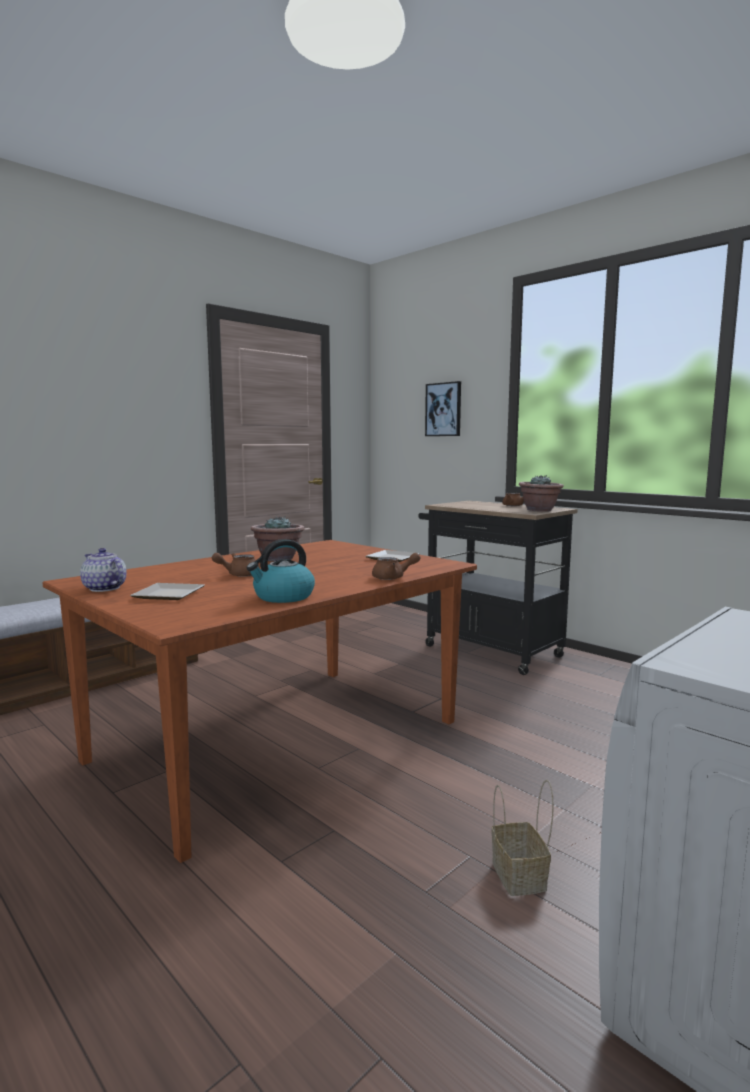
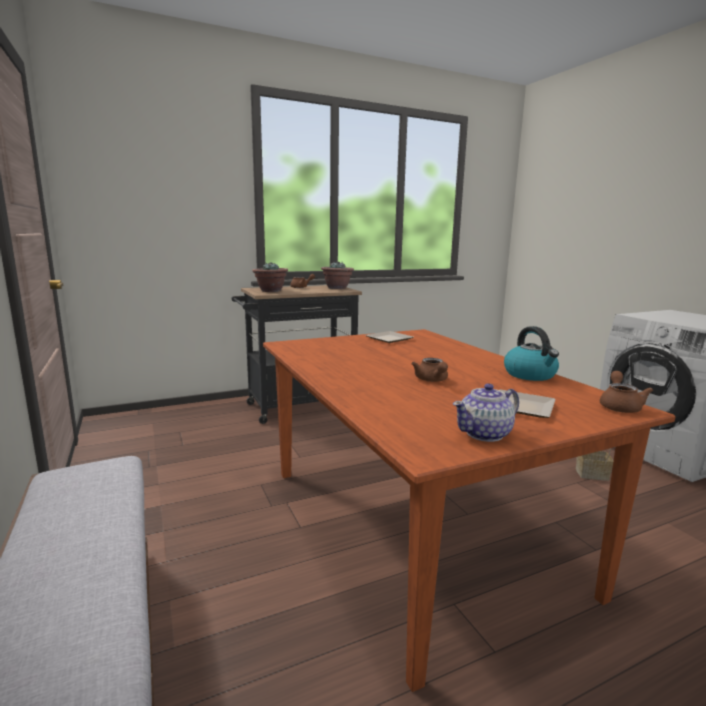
camera: 70 degrees left, 5 degrees up
potted plant [251,516,305,561] -> potted plant moved to [252,262,288,292]
brown teapot [372,553,421,580] -> brown teapot moved to [600,371,653,413]
picture [425,381,461,436] -> none

